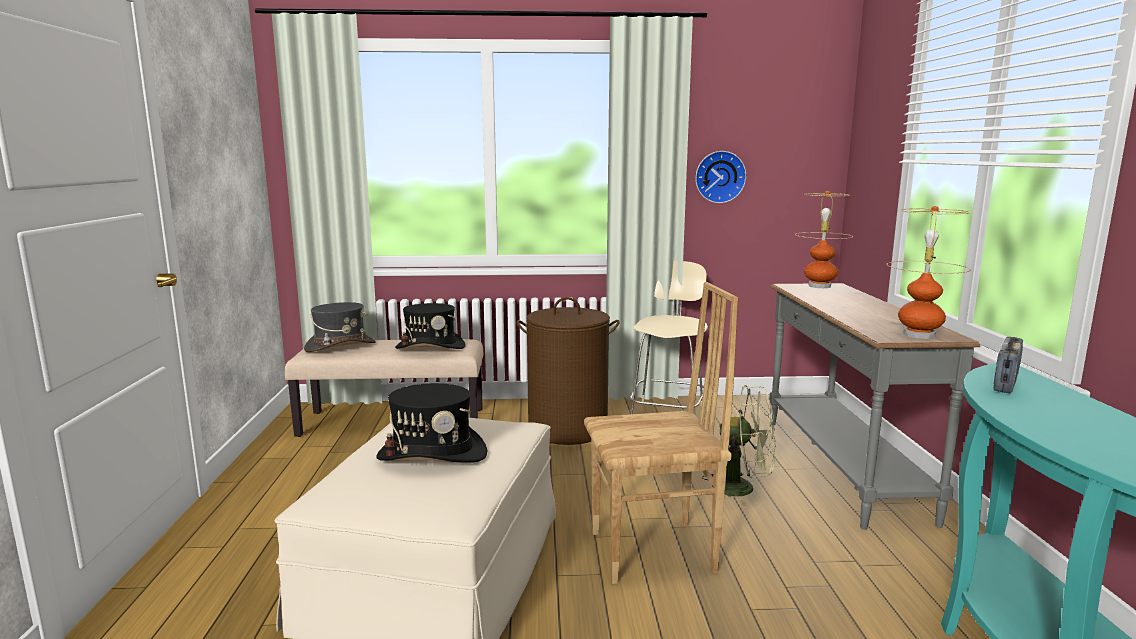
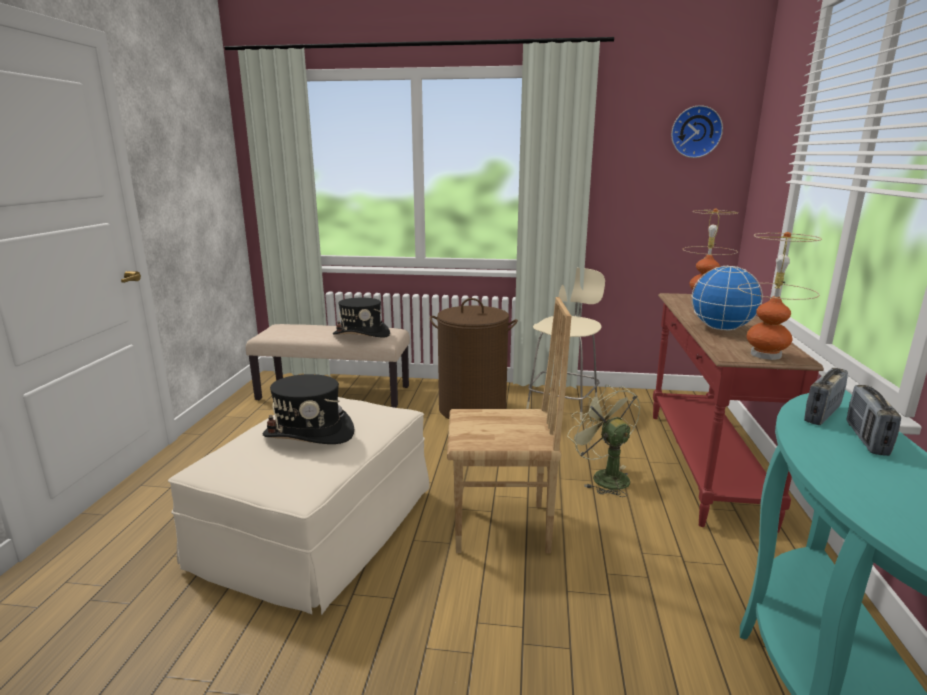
camera: 10 degrees right, 5 degrees up
grey hat [304,302,376,352] -> none
wall clock [695,151,746,203] -> wall clock moved to [671,105,723,158]
green fan [702,385,776,506] -> green fan turned 150 degrees counterclockwise [567,385,640,497]
grey console table [769,283,980,530] -> red console table [653,293,824,533]
none -> globe [691,266,763,331]
none -> radio [846,385,901,456]

